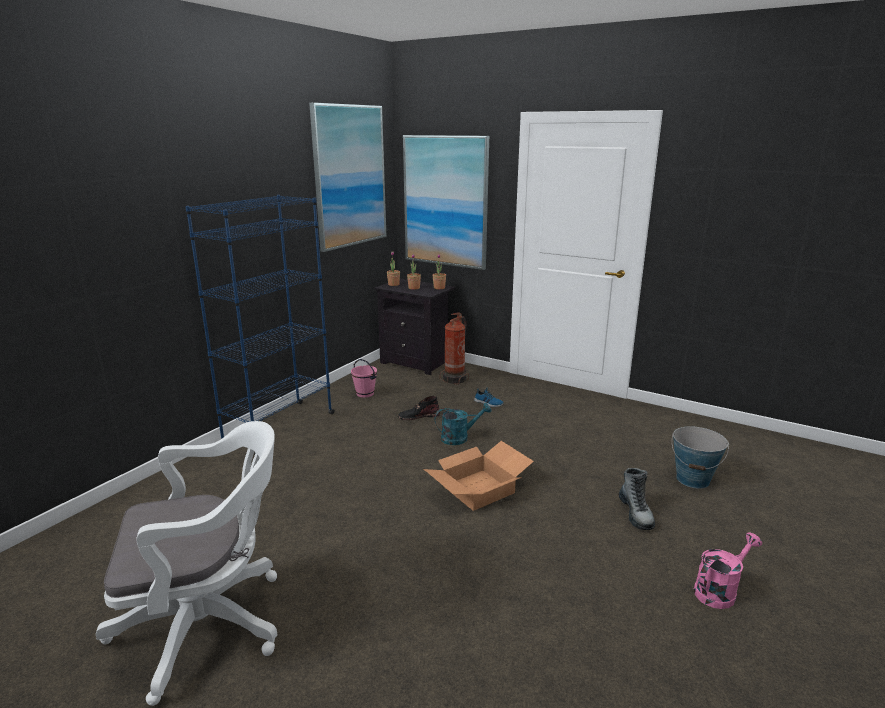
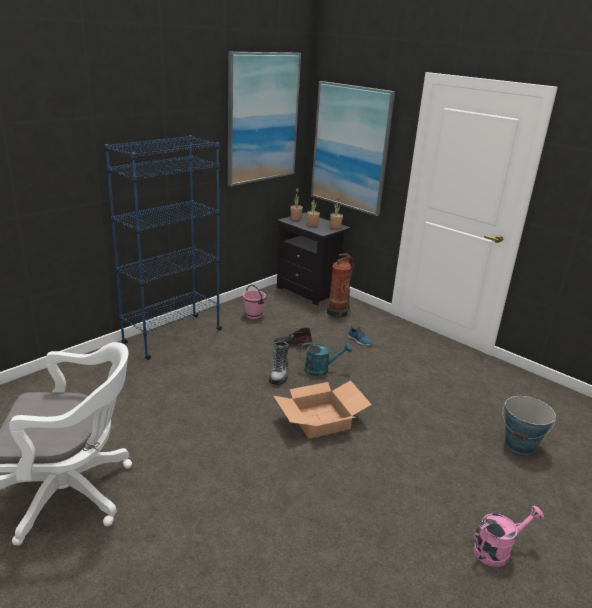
camera: 10 degrees right, 5 degrees up
boot [619,468,655,530] -> boot moved to [269,341,289,384]

